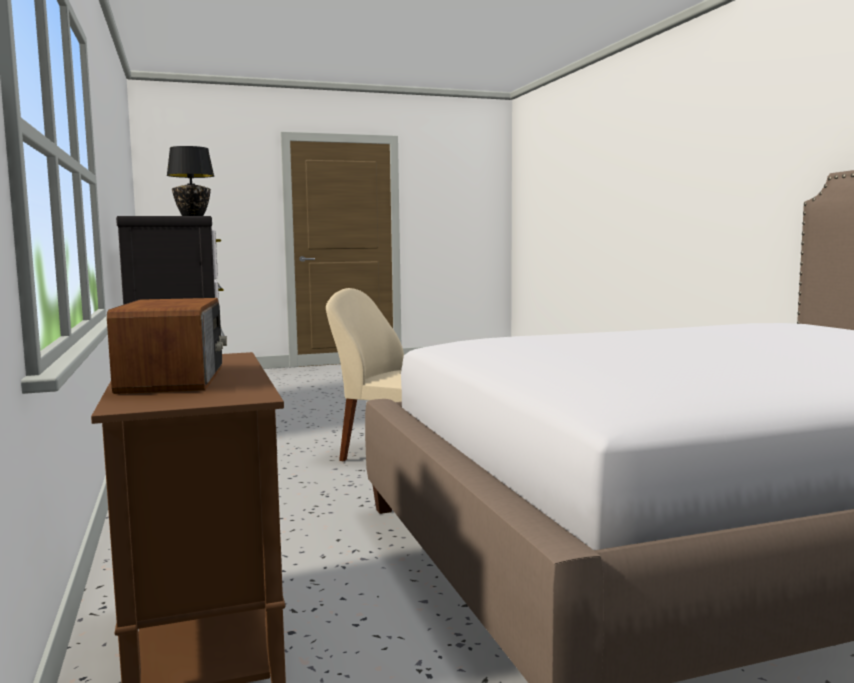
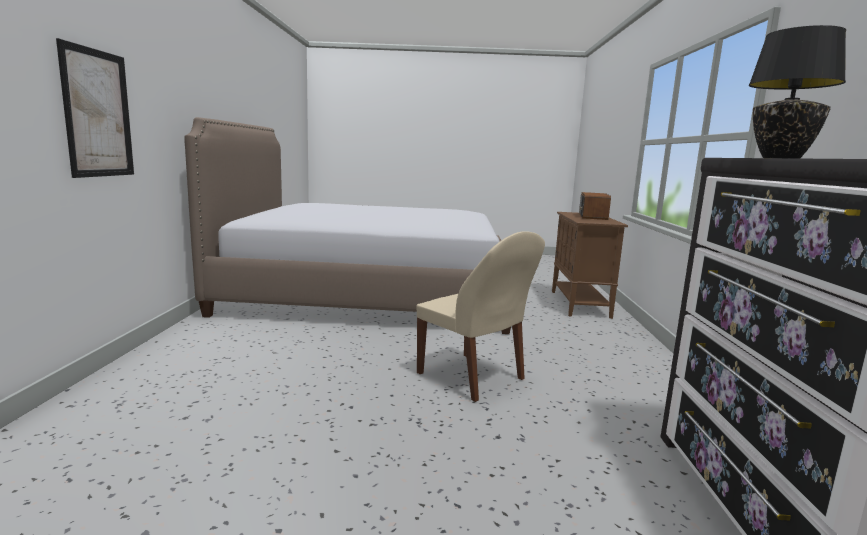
camera: 160 degrees left, 5 degrees up
none -> picture [56,38,134,178]

